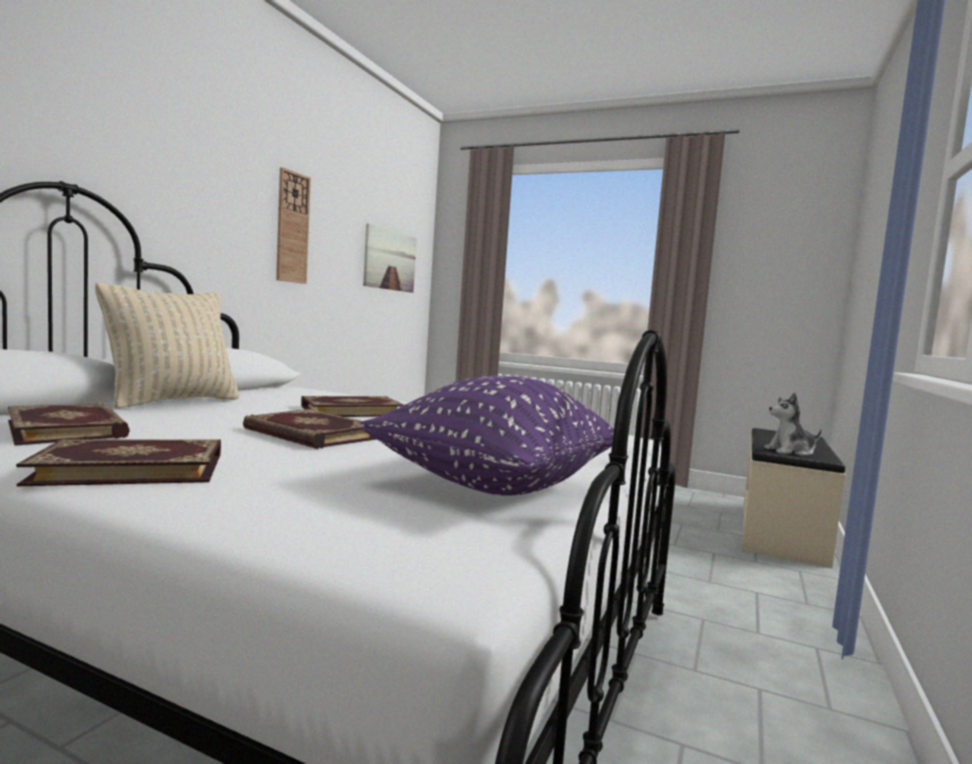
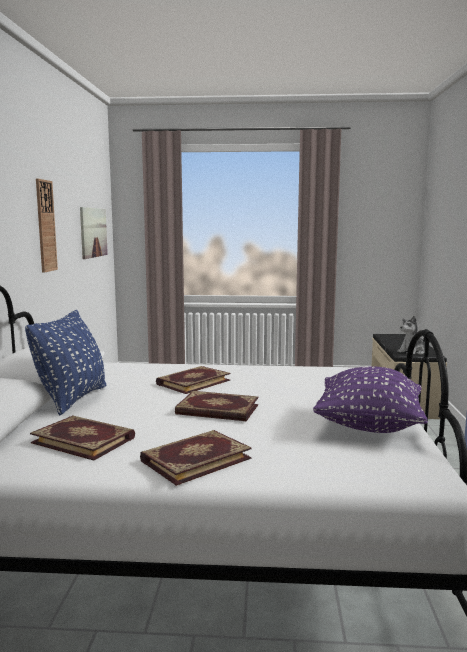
camera: 20 degrees left, 5 degrees up
beige pillow [95,282,240,409] -> blue pillow [25,310,106,415]

